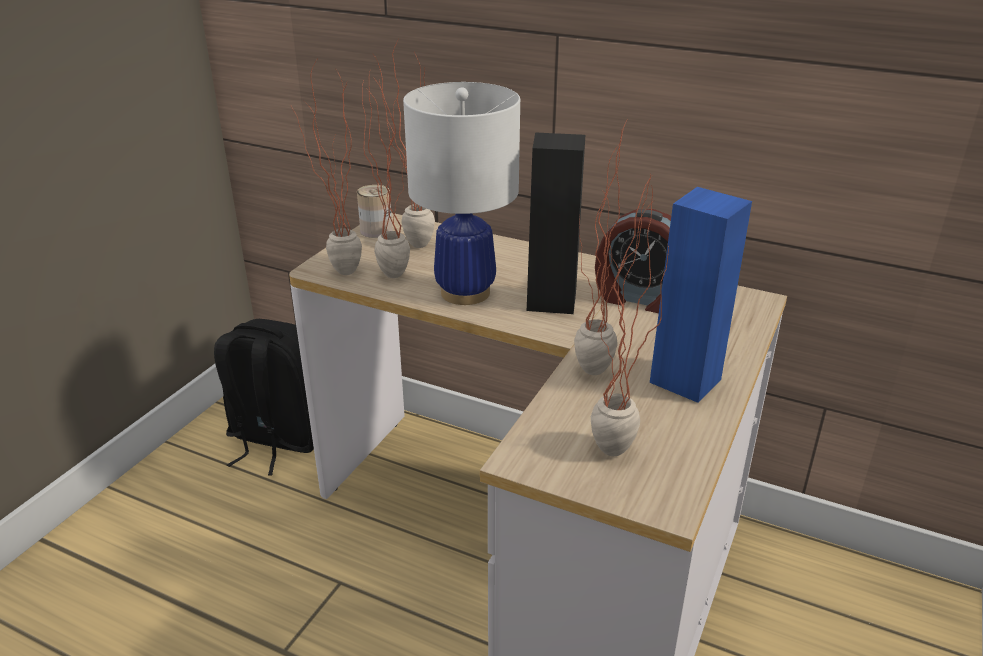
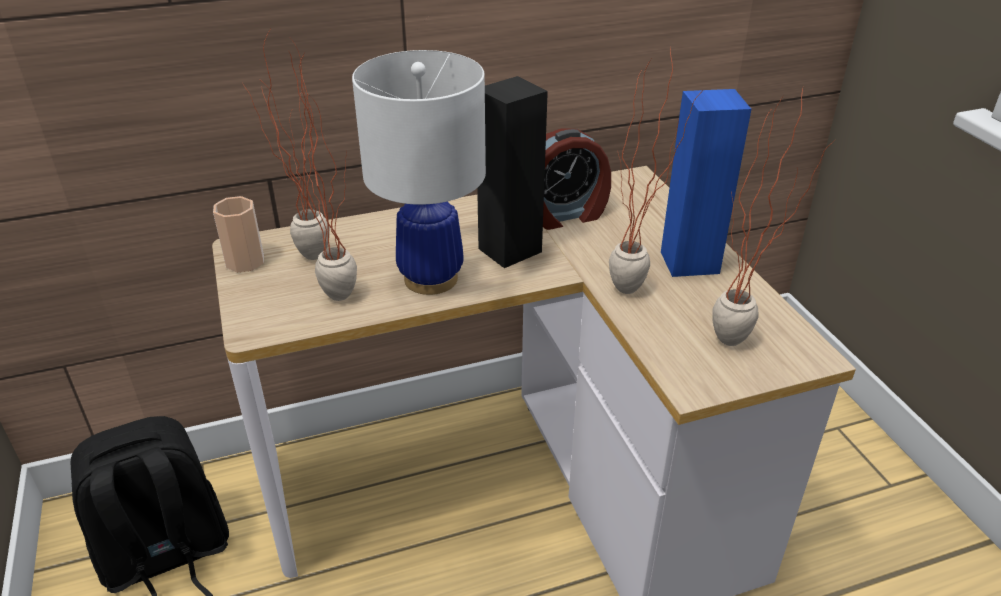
camera: 45 degrees left, 5 degrees up
potted plant [291,57,362,275] -> none
can [357,185,392,238] -> cup [213,196,264,272]

